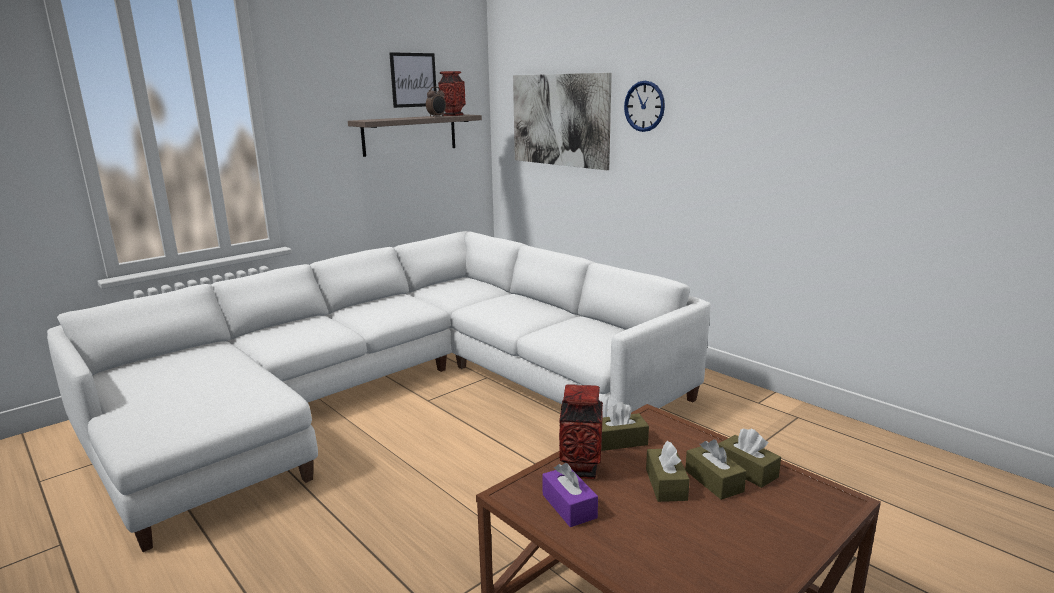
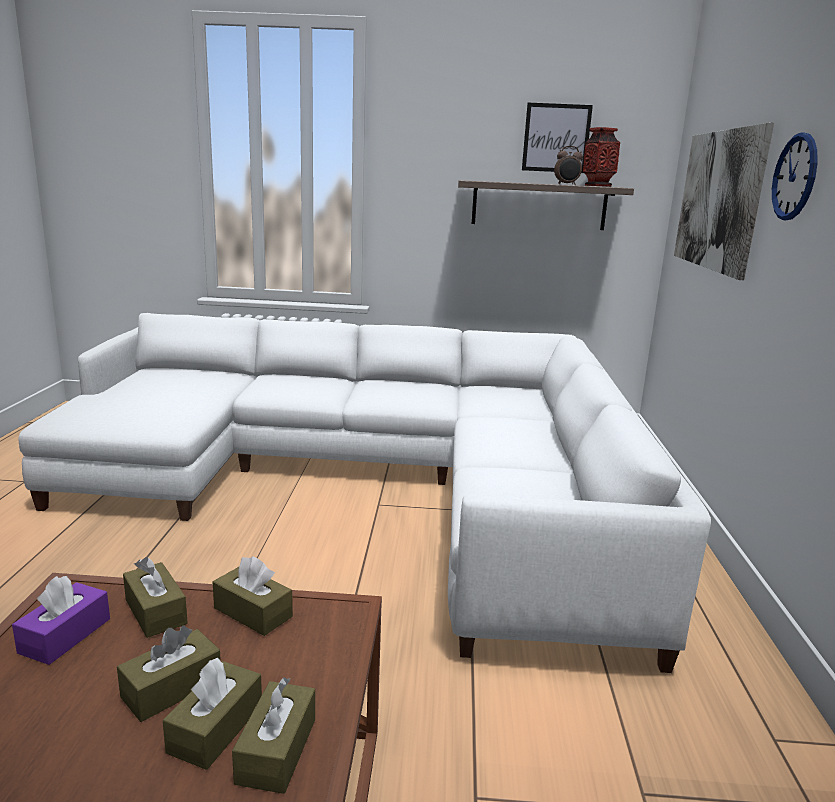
camera: 45 degrees right, 0 degrees up
vase [559,384,603,479] -> brown tissue box [123,557,188,638]

